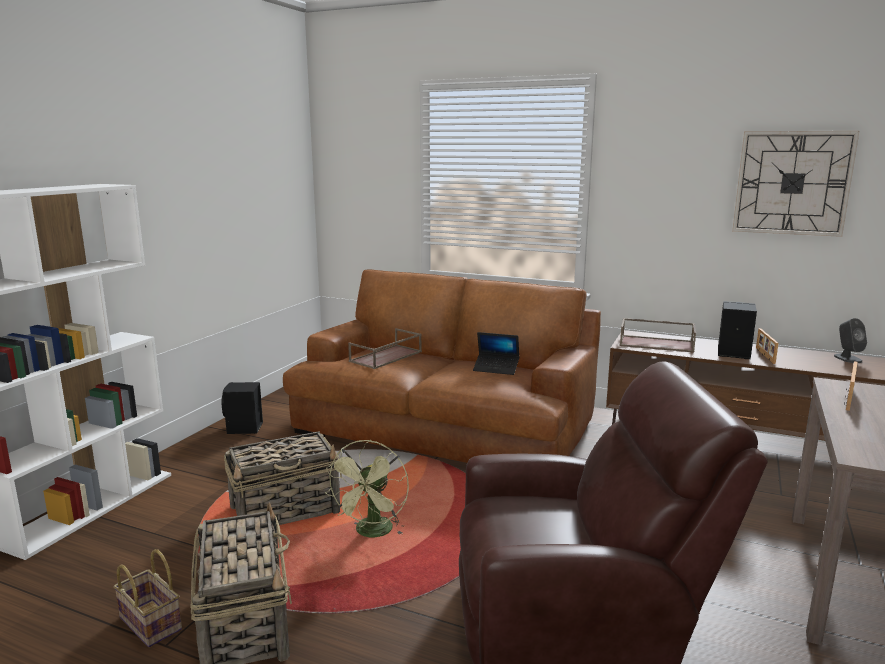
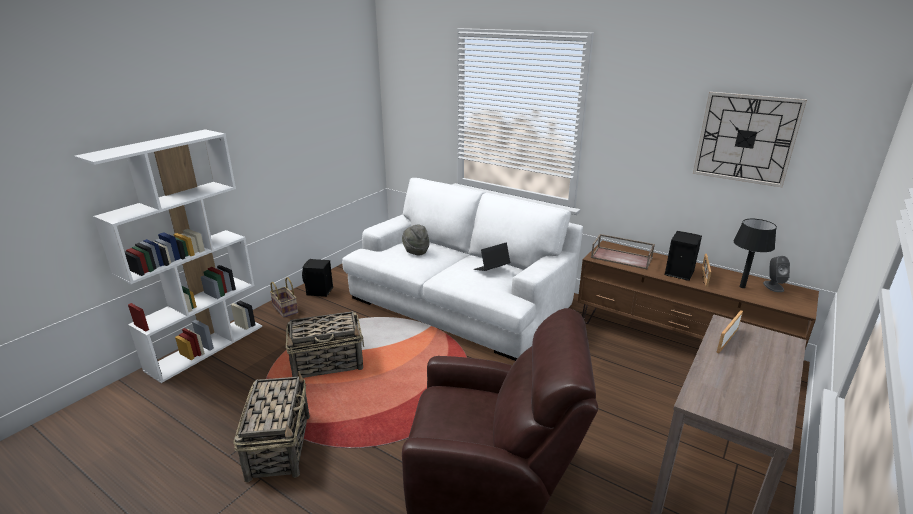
camera: 10 degrees right, 10 degrees up
basket [114,549,182,647] -> basket moved to [270,277,298,317]
brown sofa [283,270,601,463] -> white sofa [342,178,583,361]
green fan [325,440,409,537] -> none
brown tray [348,328,422,369] -> grey hat [402,224,430,255]
laptop [473,332,519,375] -> laptop turned 120 degrees clockwise [474,243,510,271]
none -> black table lamp [734,219,777,288]

